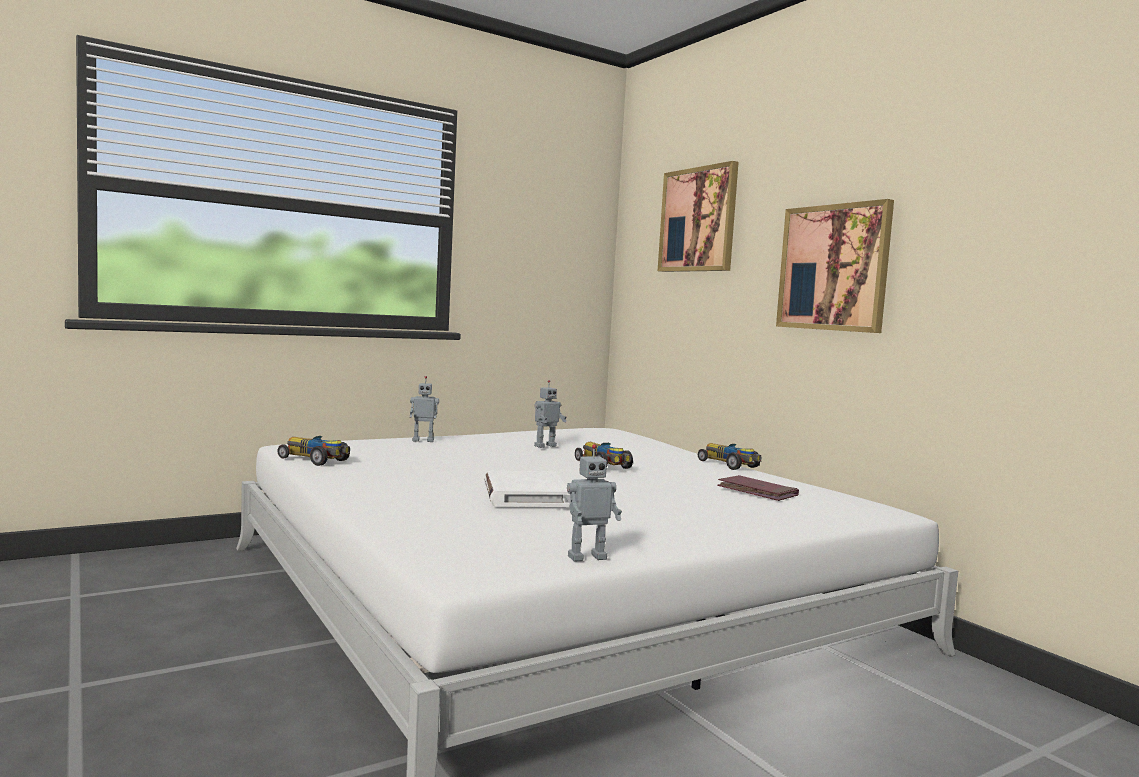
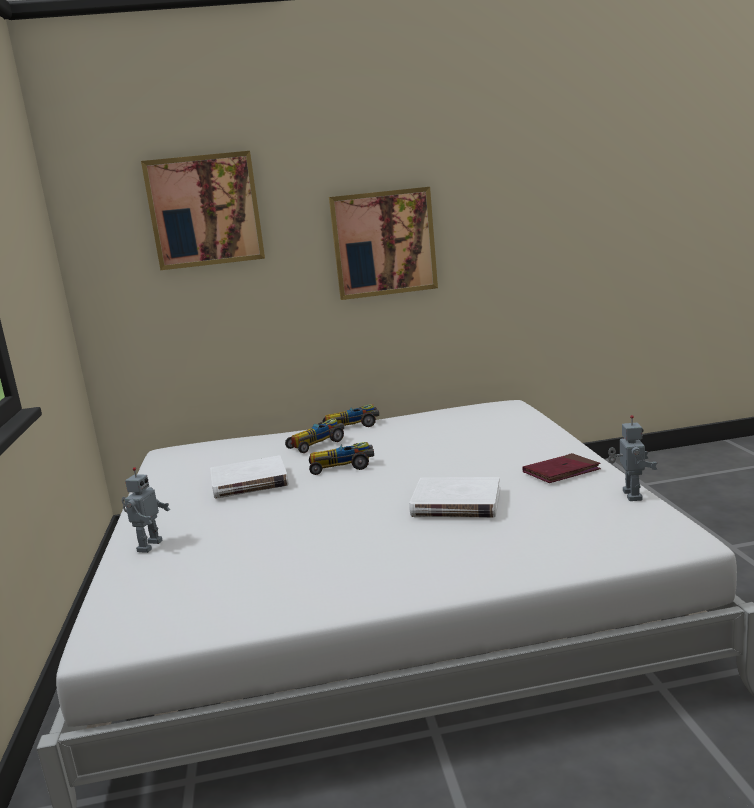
camera: 65 degrees left, 10 degrees up
toy car [278,436,350,466] -> toy car moved to [285,418,344,453]
toy robot [534,380,567,448] -> white book [210,455,289,499]
red book [717,475,799,501] -> red book moved to [522,453,601,483]

